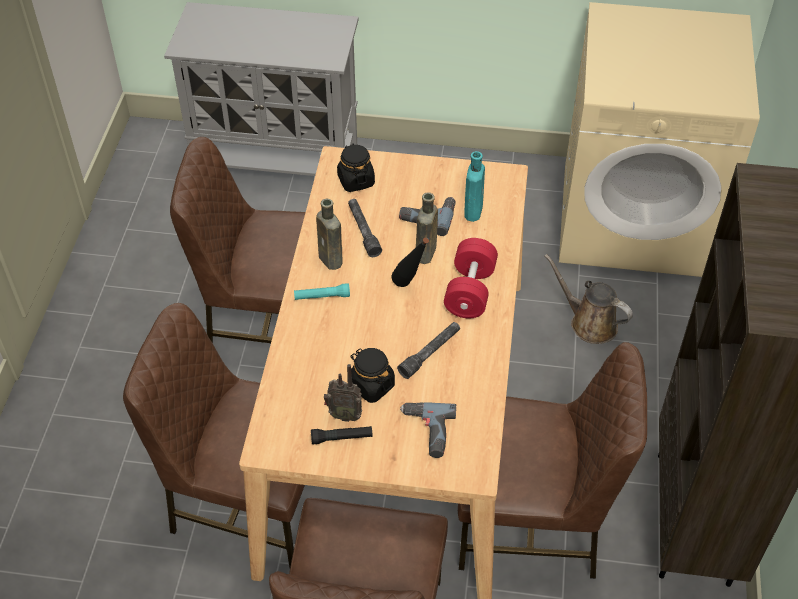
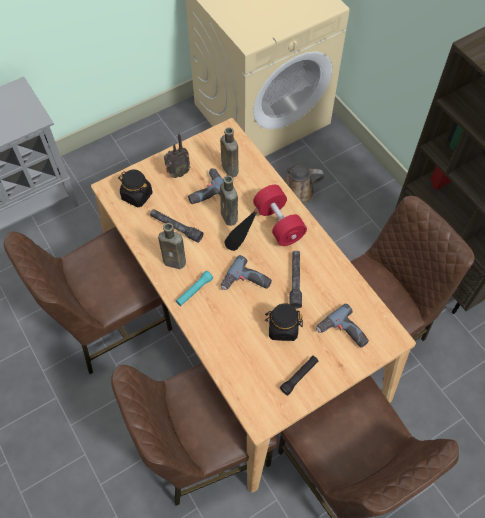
camera: 40 degrees left, 10 degrees up
radio [324,364,362,422] -> radio moved to [164,133,190,178]
turquoise bottle [464,151,485,222] -> brown bottle [220,127,239,177]
none -> power drill [221,255,272,290]

